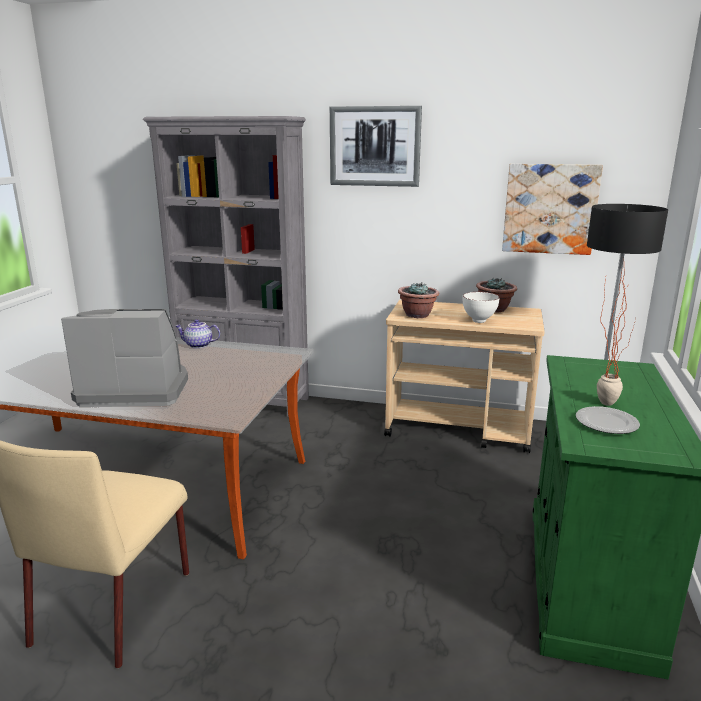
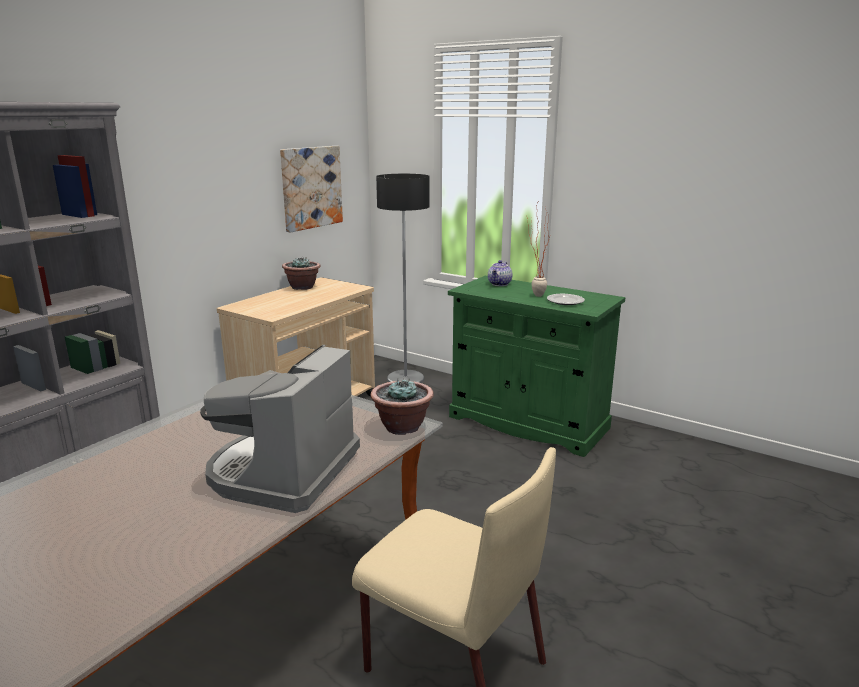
camera: 70 degrees left, 0 degrees up
teapot [176,319,220,348] -> teapot moved to [488,260,512,286]
picture [330,106,422,187] -> none
potted plant [398,283,439,318] -> potted plant moved to [371,378,434,435]
white bowl [463,292,500,323] -> none

